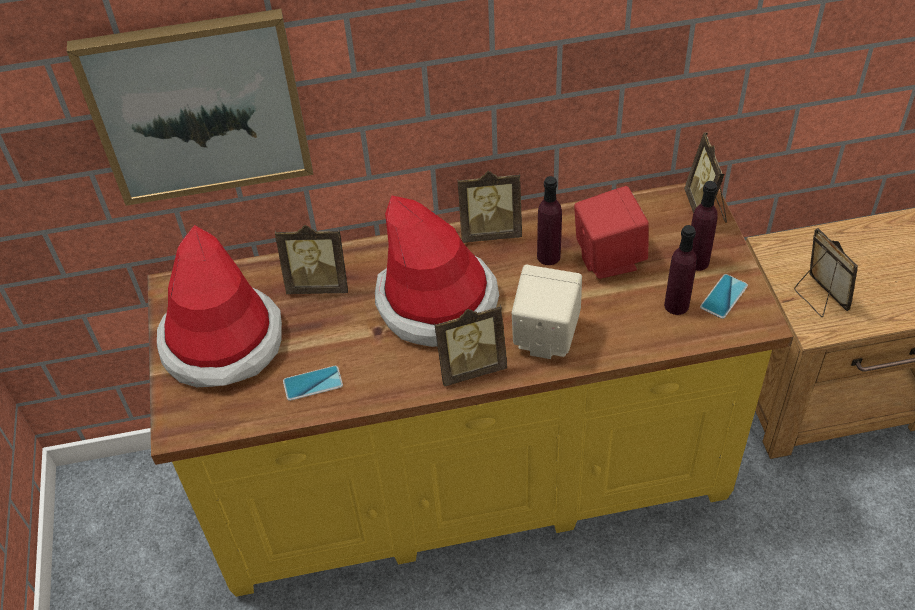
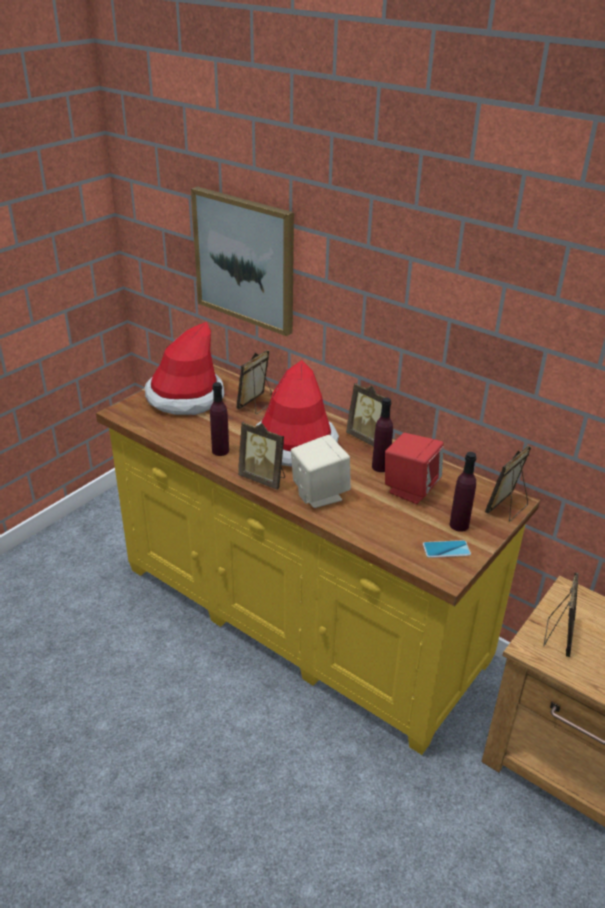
camera: 45 degrees right, 15 degrees down
picture frame [275,225,348,294] -> picture frame turned 75 degrees clockwise [236,350,272,414]
phone [283,366,343,401] -> none
purple bottle [664,225,697,315] -> purple bottle moved to [210,382,229,456]

